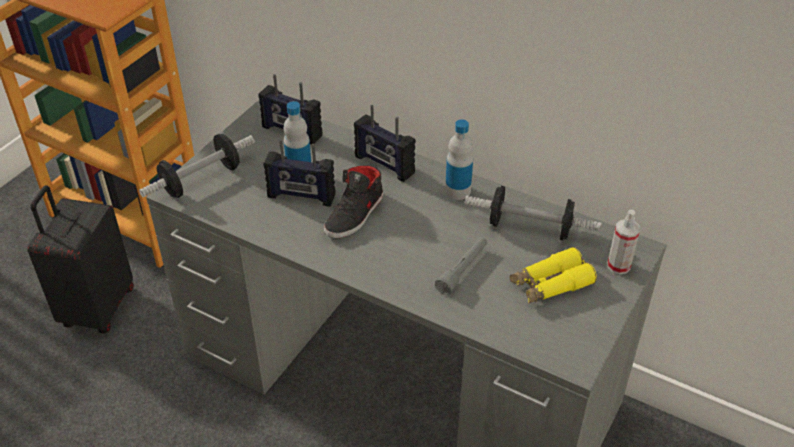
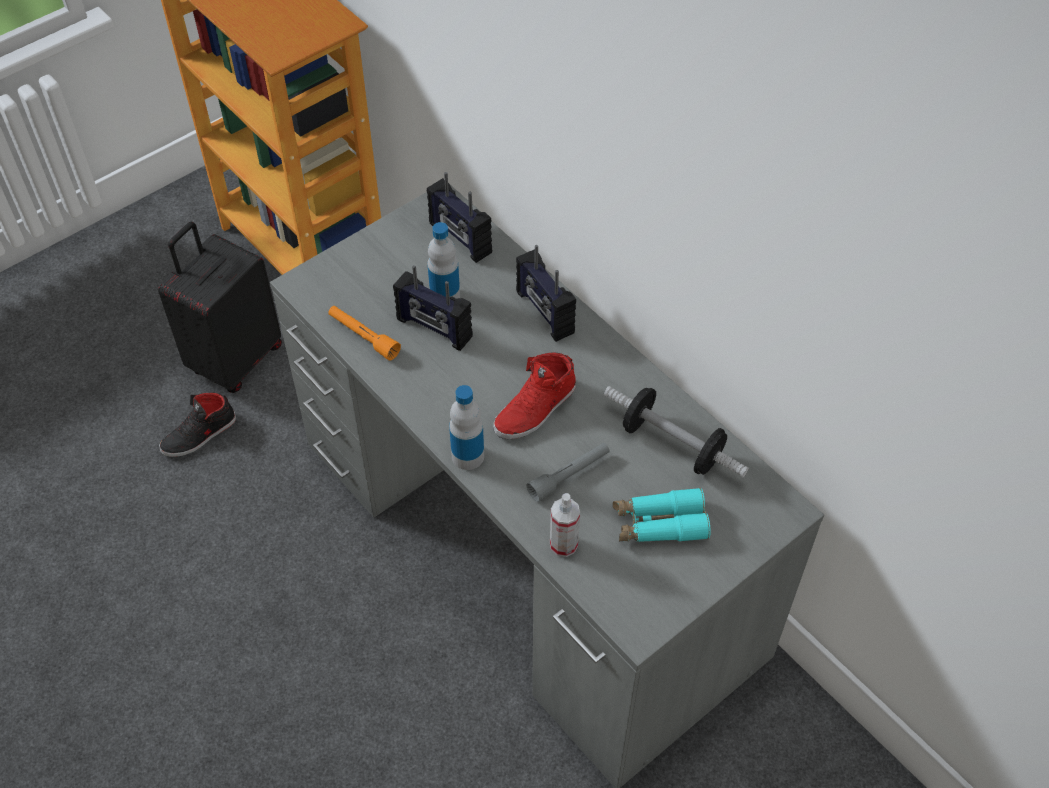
camera: 20 degrees right, 10 degrees up
dumbbell [139,134,255,198] -> none
black shoe [324,165,383,238] -> black shoe moved to [159,393,236,457]
bottle [445,119,473,200] -> bottle moved to [449,385,484,470]
yellow binoculars [510,247,597,304] -> turquoise binoculars [613,487,711,542]
spray bottle [608,209,640,274] -> spray bottle moved to [550,493,580,557]
none -> orange flashlight [328,306,401,360]
none -> red shoe [493,353,576,439]

